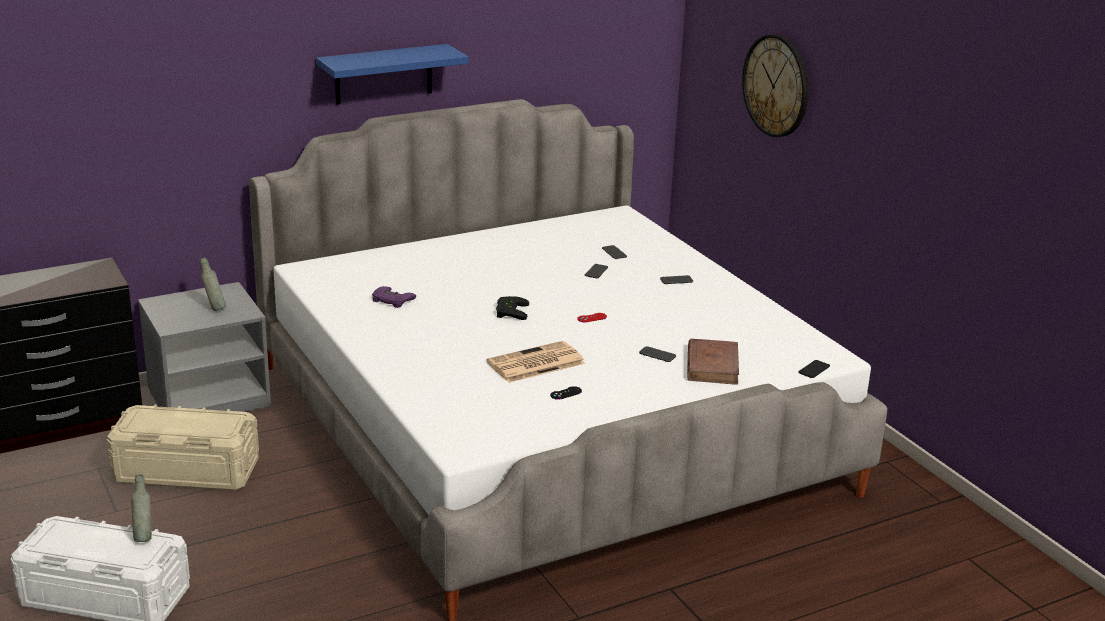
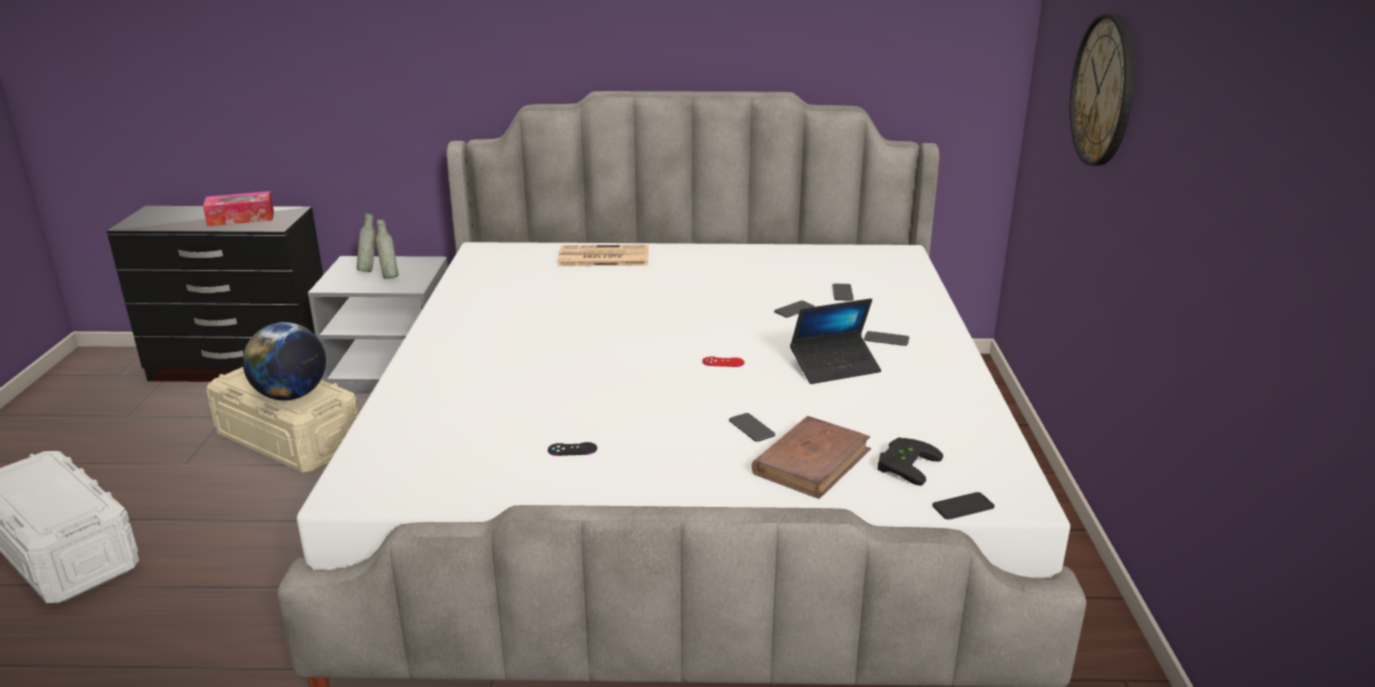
camera: 30 degrees right, 0 degrees up
grey bottle [131,474,152,542] -> grey bottle moved to [357,213,376,272]
blue shelf [316,44,469,105] -> none
purple game controller [372,286,416,308] -> none
newspaper [486,341,585,383] -> newspaper moved to [557,245,649,266]
black game controller [496,296,529,320] -> black game controller moved to [877,437,943,486]
none -> tissue box [203,191,274,227]
none -> globe [243,322,326,400]
none -> laptop [790,298,881,384]

